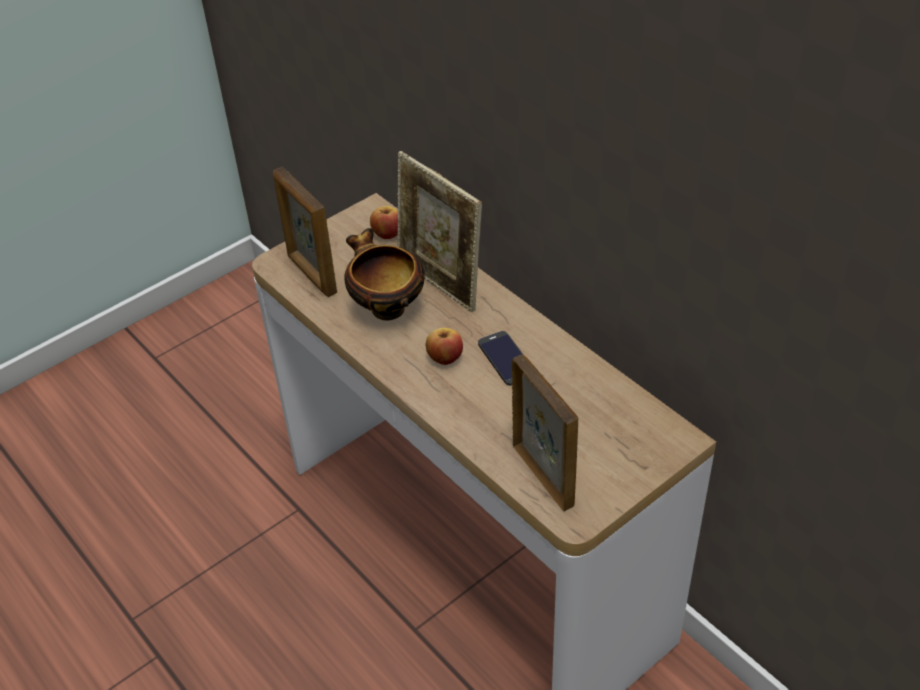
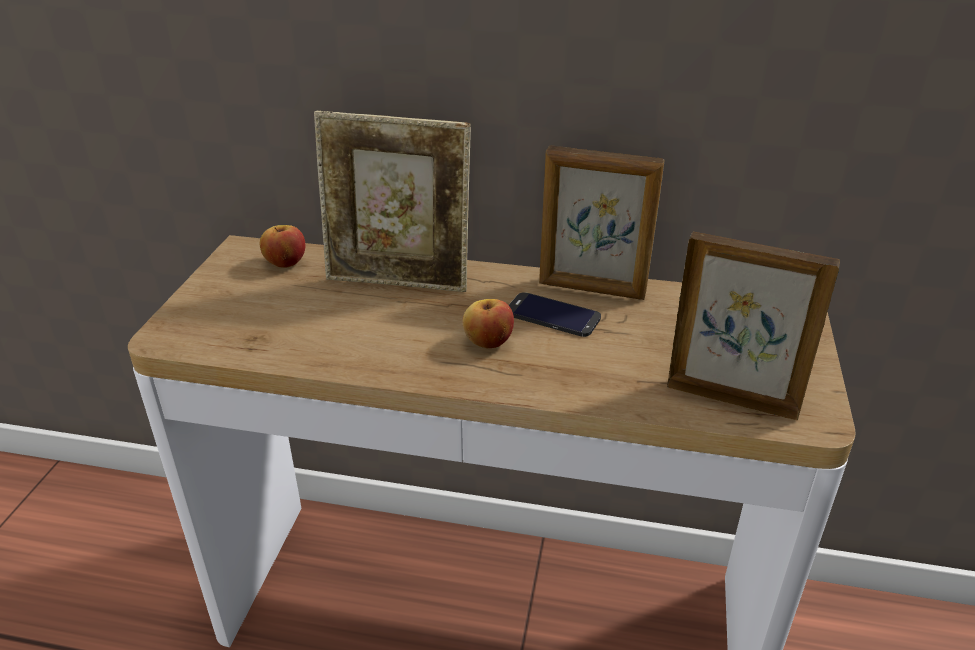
camera: 40 degrees left, 10 degrees down
picture frame [273,167,337,297] -> picture frame moved to [539,145,665,300]
bowl [344,228,425,320] -> none

